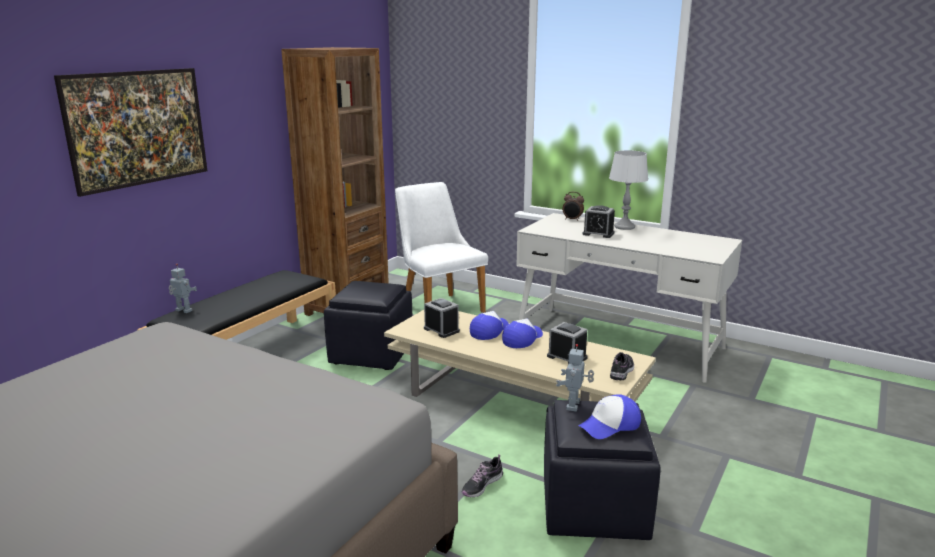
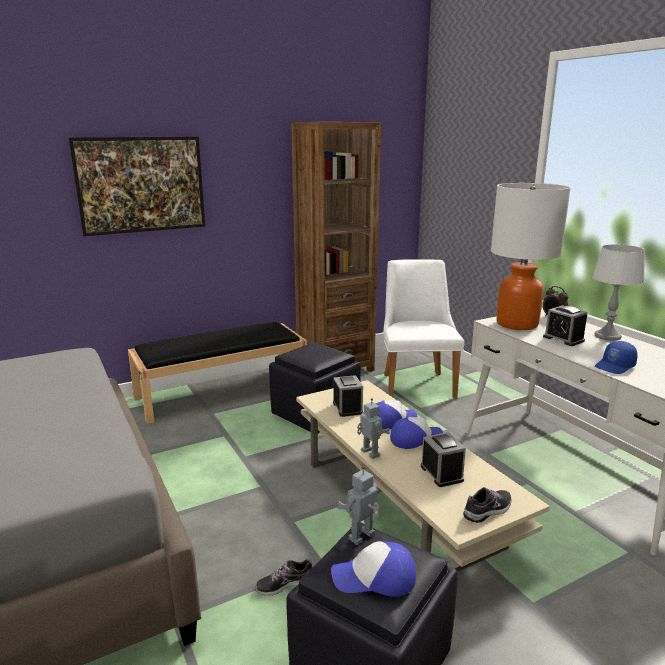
camera: 30 degrees right, 0 degrees up
toy robot [169,264,197,313] -> toy robot moved to [357,398,390,459]
none -> table lamp [491,183,571,330]
none -> blue cap [595,341,637,374]

